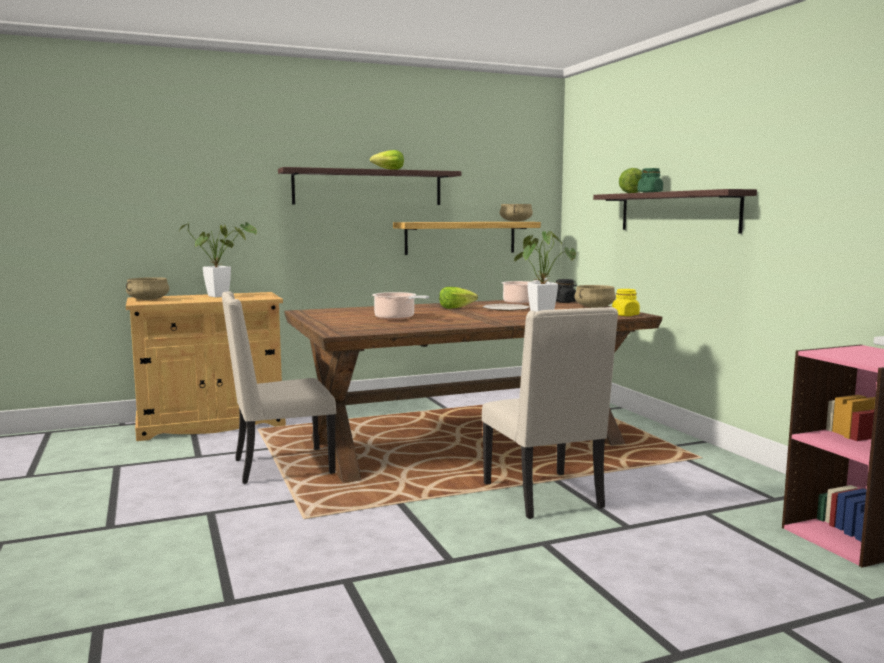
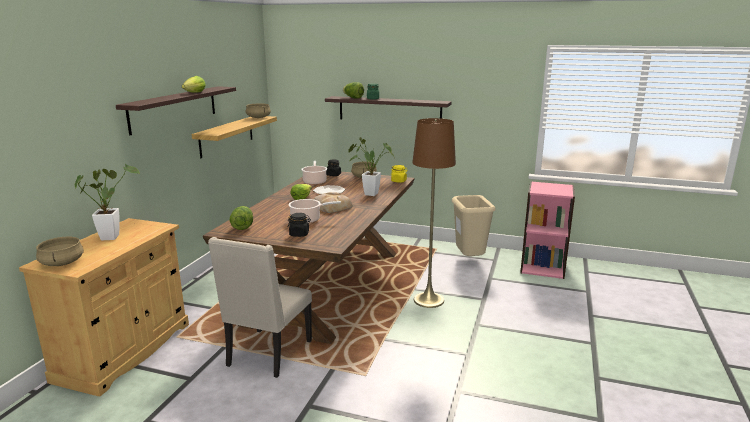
camera: 50 degrees left, 10 degrees up
beige chair [482,307,618,519] -> brown floor lamp [412,118,456,308]
none -> lettuce [230,206,253,230]
none -> black jar [288,213,311,237]
none -> bread [313,192,353,213]
none -> beige trash can [452,195,496,256]

